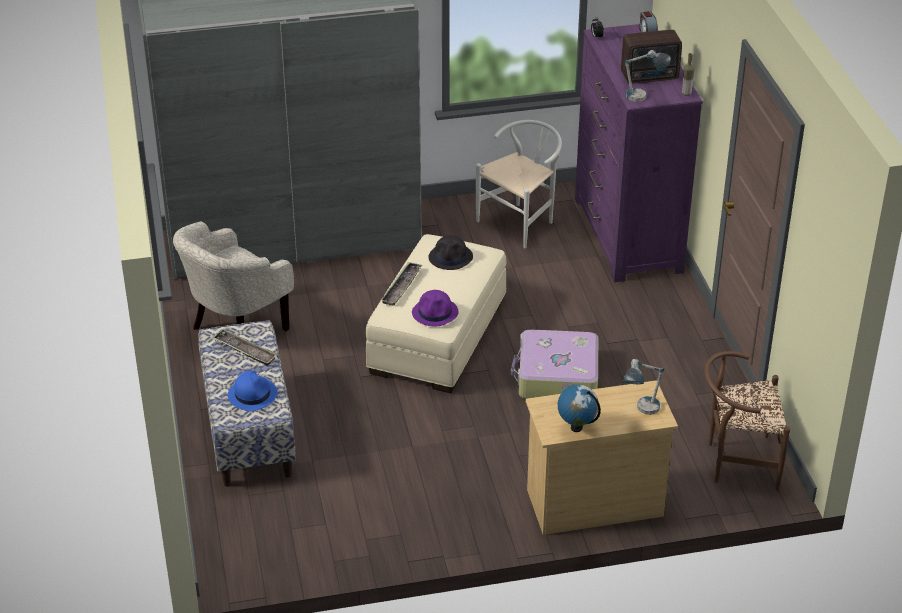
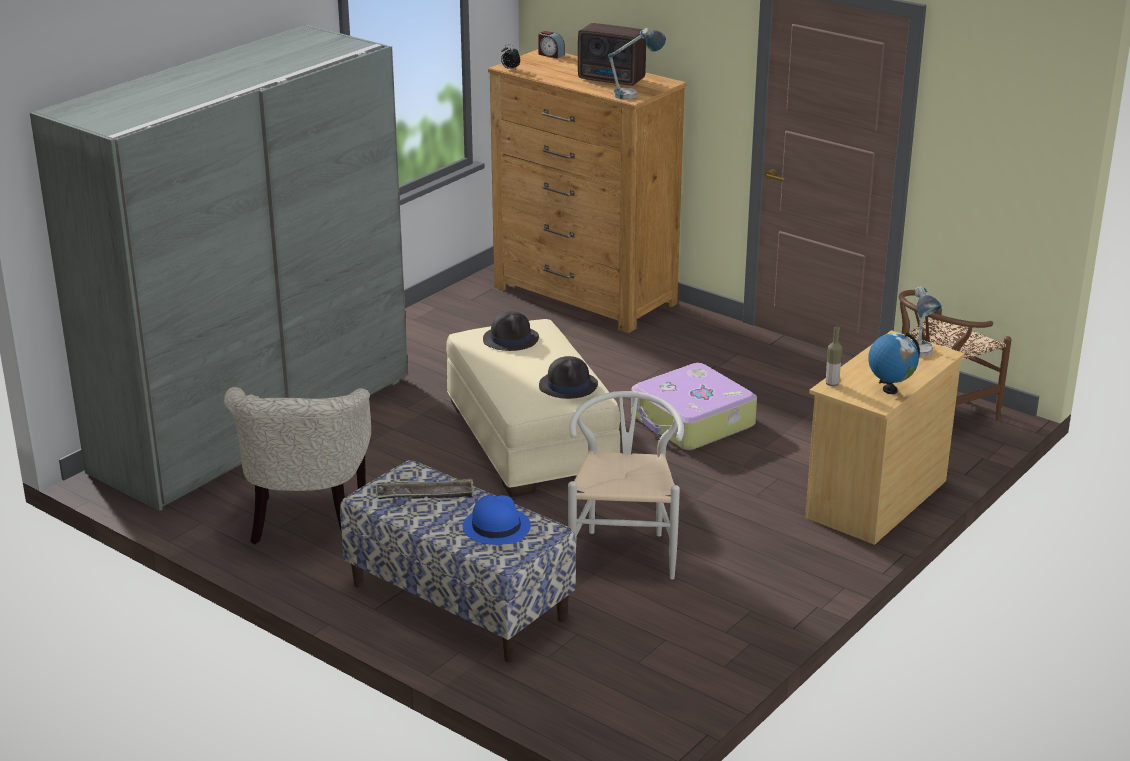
camera: 40 degrees left, 10 degrees down
tray [381,262,422,306] -> none
purple hat [412,290,458,326] -> black hat [539,356,598,399]
white chair [476,120,562,248] -> white chair moved to [568,391,684,579]
purple dresser [575,24,703,282] -> brown dresser [488,49,687,333]
radio [621,30,682,84] -> radio turned 75 degrees clockwise [578,23,646,86]
bottle [682,53,695,96] -> bottle moved to [826,327,843,386]

